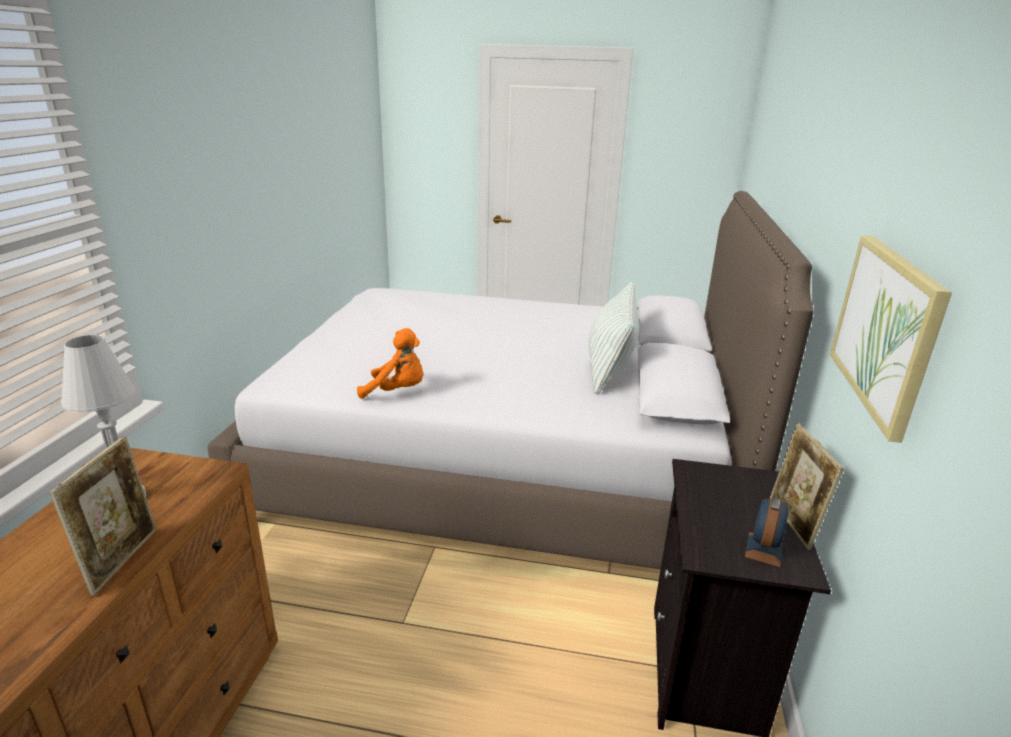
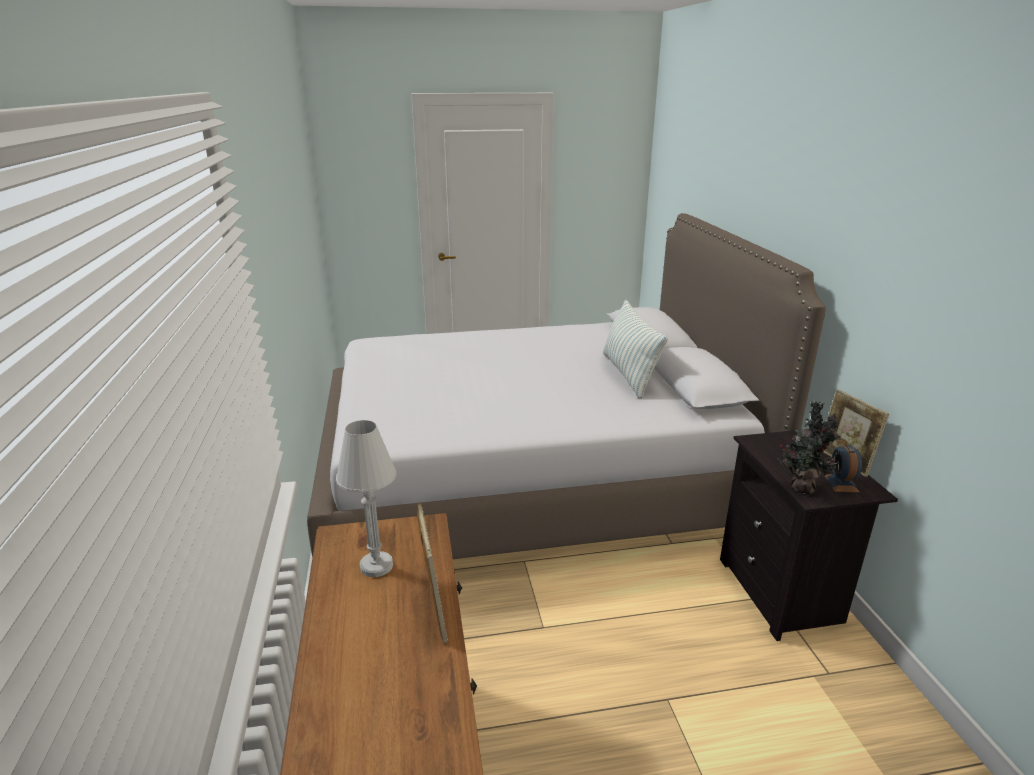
camera: 20 degrees left, 0 degrees up
orange plush toy [357,328,423,399] -> none
picture [830,235,952,443] -> none
none -> potted plant [777,401,841,495]

